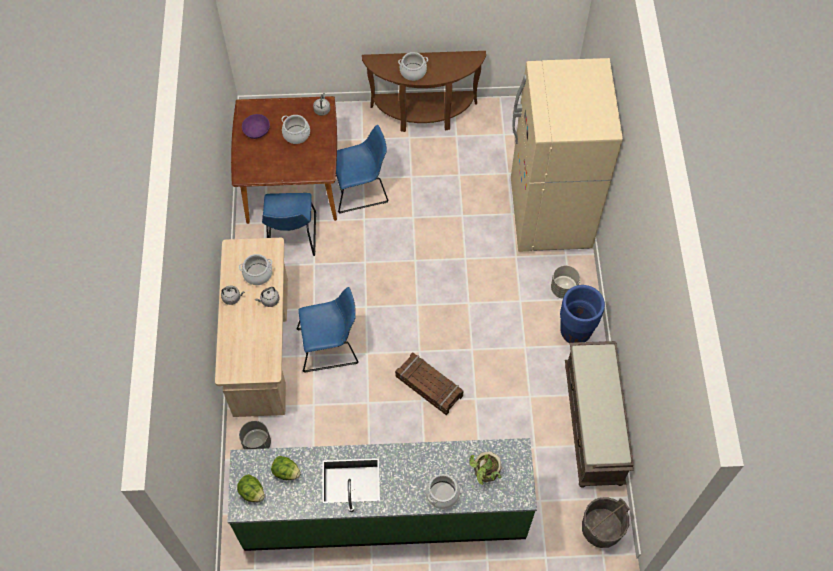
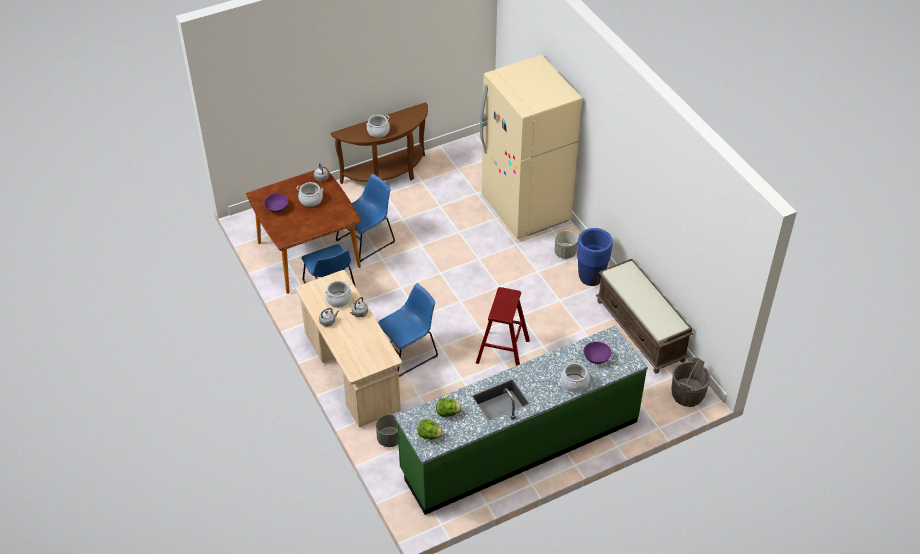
camera: 25 degrees left, 15 degrees down
crate [395,352,464,415] -> red stool [476,287,530,366]
potted plant [469,452,502,485] -> purple bowl [584,342,611,364]

